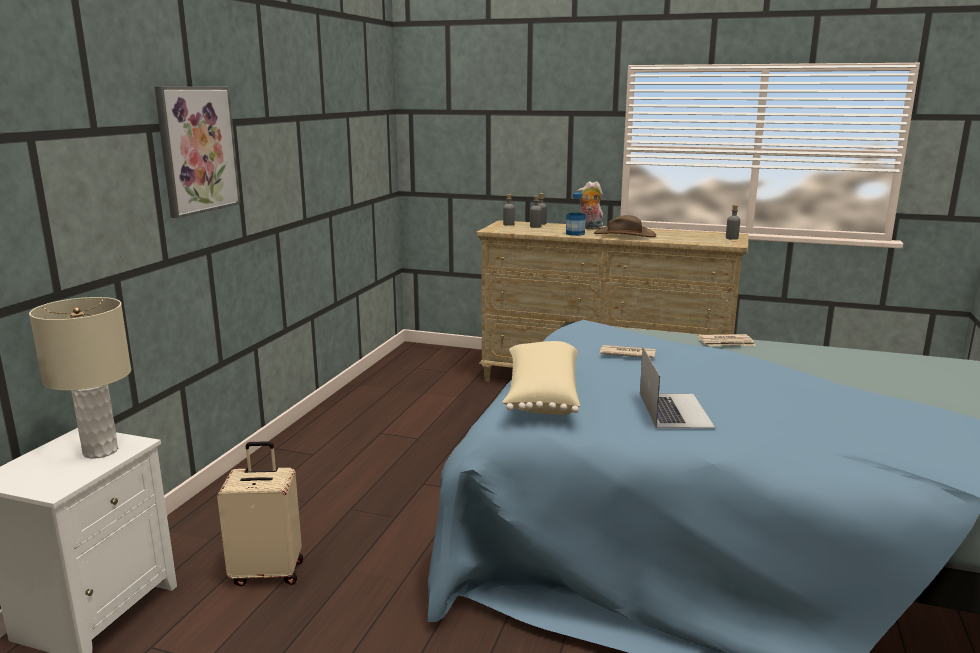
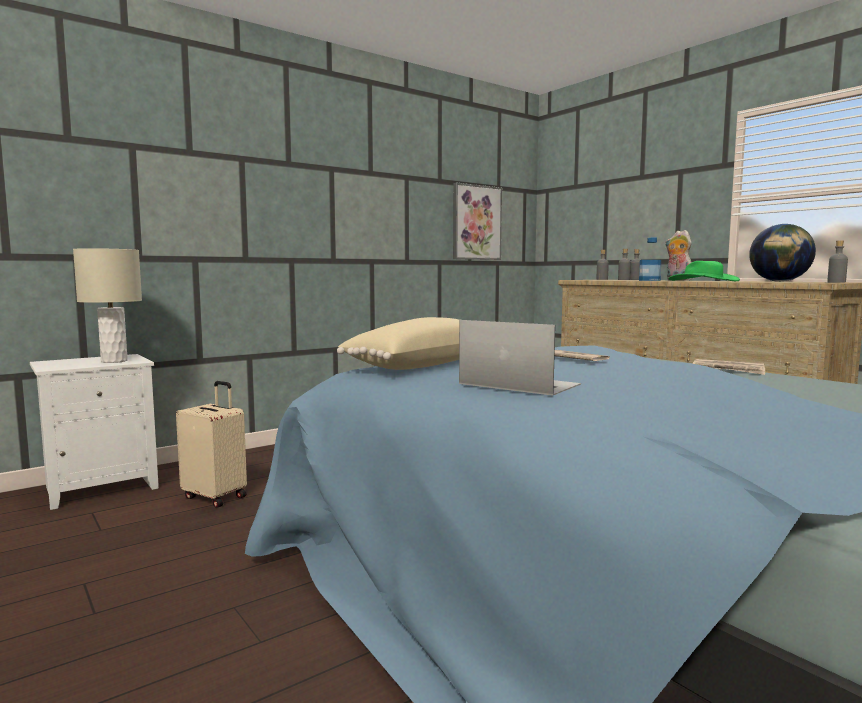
camera: 35 degrees right, 10 degrees down
picture [154,87,241,218] -> picture moved to [453,183,502,260]
brown hat [594,215,656,237] -> green hat [668,261,740,282]
laptop [640,347,715,428] -> laptop turned 90 degrees counterclockwise [459,320,581,396]
none -> globe [749,224,816,282]

